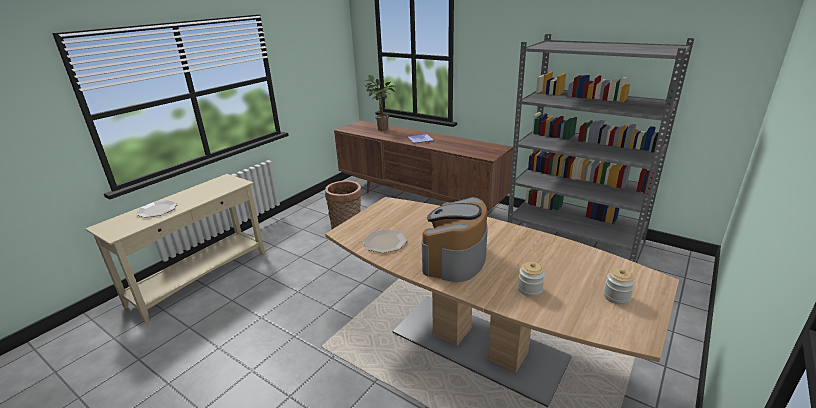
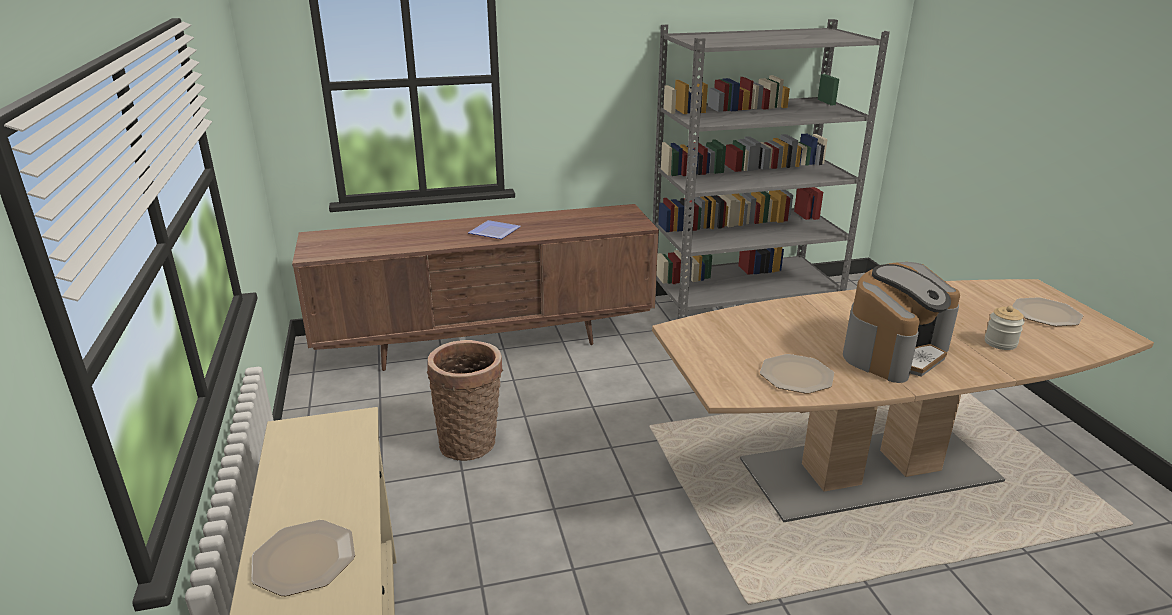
camera: 50 degrees left, 0 degrees up
potted plant [364,75,396,131] -> none
coffee machine [422,197,488,282] -> coffee machine turned 105 degrees counterclockwise [843,262,960,383]
jar [604,268,635,305] -> plate [1012,297,1083,326]

